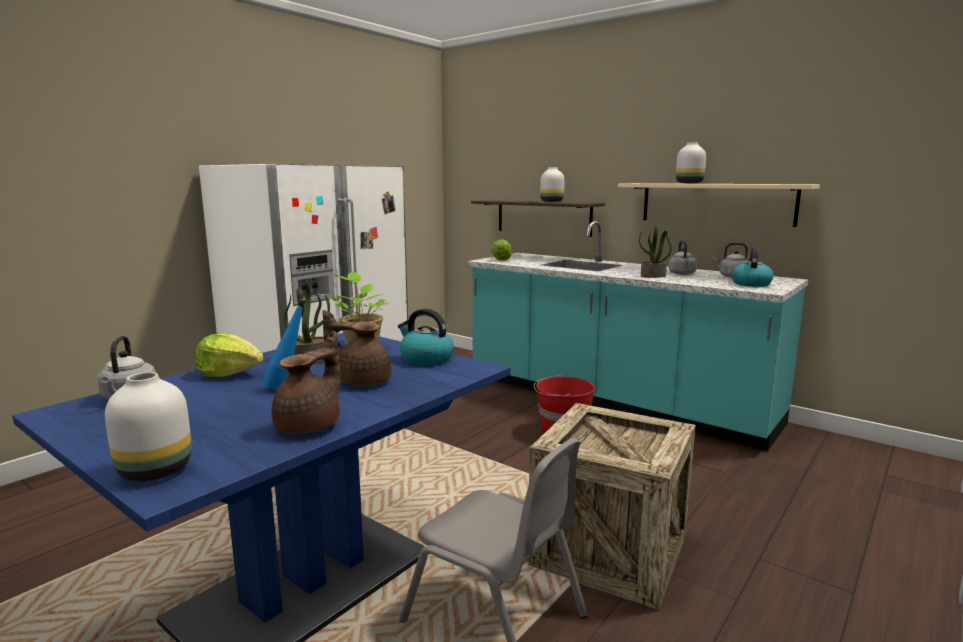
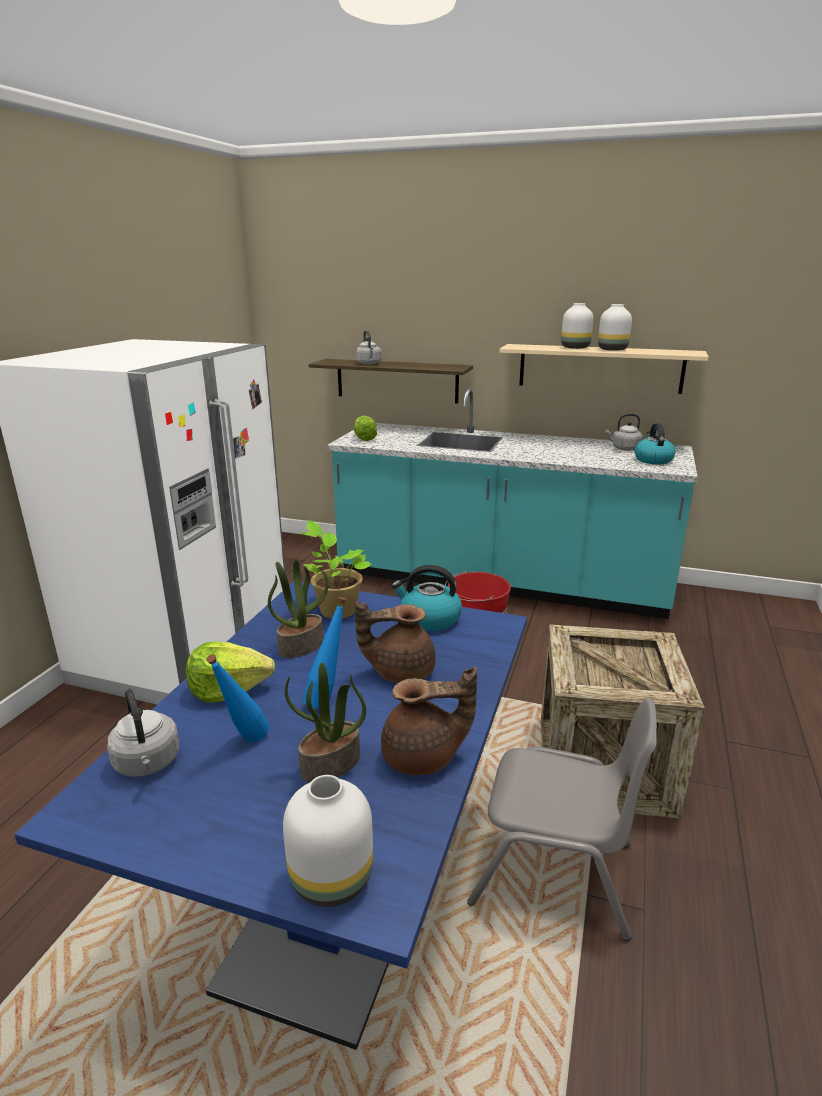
camera: 20 degrees left, 10 degrees up
brown teapot [271,331,341,434] -> brown teapot turned 75 degrees clockwise [381,667,477,775]
white vase [540,167,564,202] -> white vase moved to [598,304,632,351]
potted plant [639,225,672,278] -> potted plant moved to [285,662,366,783]
grey kettle [669,241,697,275] -> grey kettle moved to [356,330,382,365]
none -> blue bottle [206,654,269,742]

